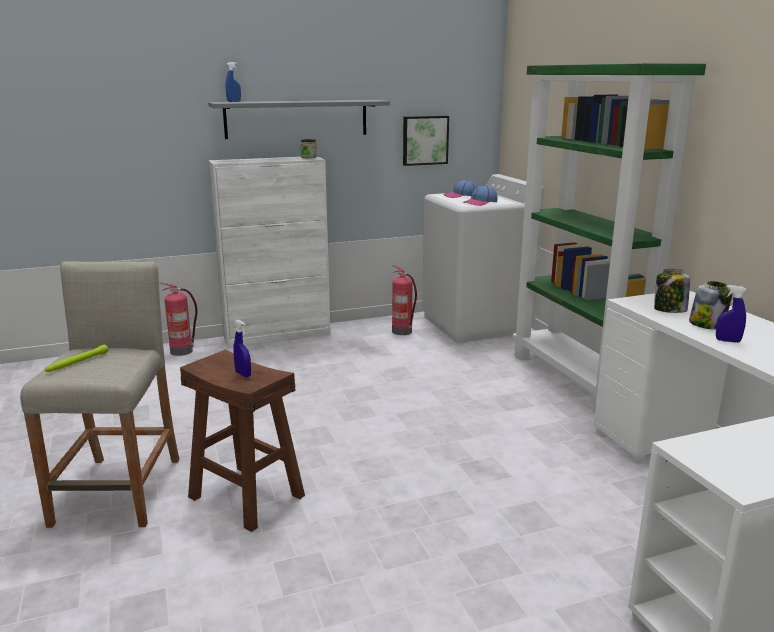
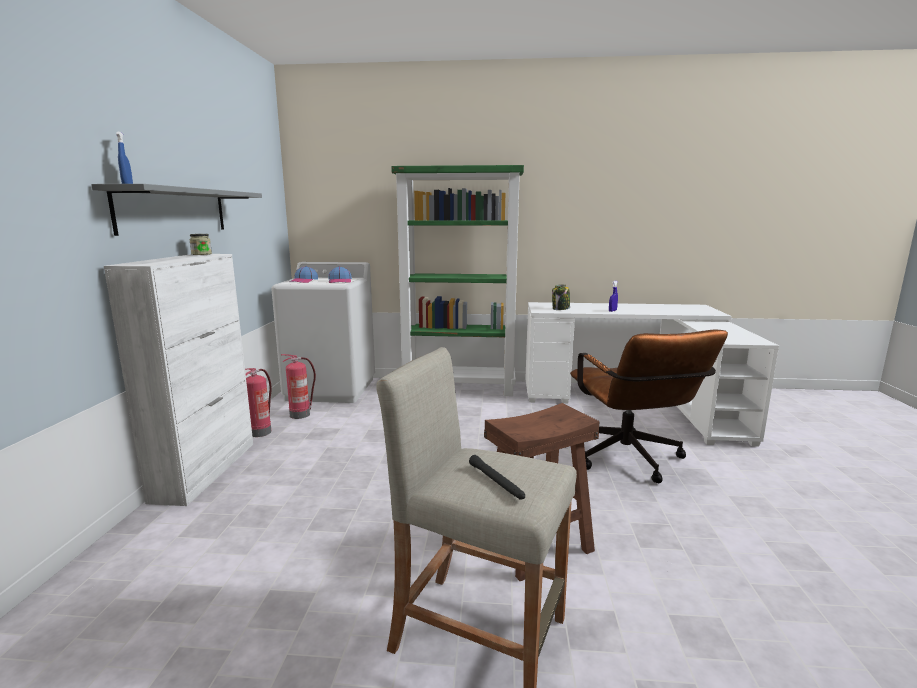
camera: 65 degrees left, 5 degrees down
green flashlight [45,345,108,372] -> black flashlight [469,455,525,499]
fire extinguisher [160,283,197,356] -> fire extinguisher moved to [245,368,272,437]
blue spray bottle [233,320,251,377] -> none
picture [403,116,449,166] -> none
jar [689,281,733,330] -> none
none -> brown office chair [570,330,728,483]

